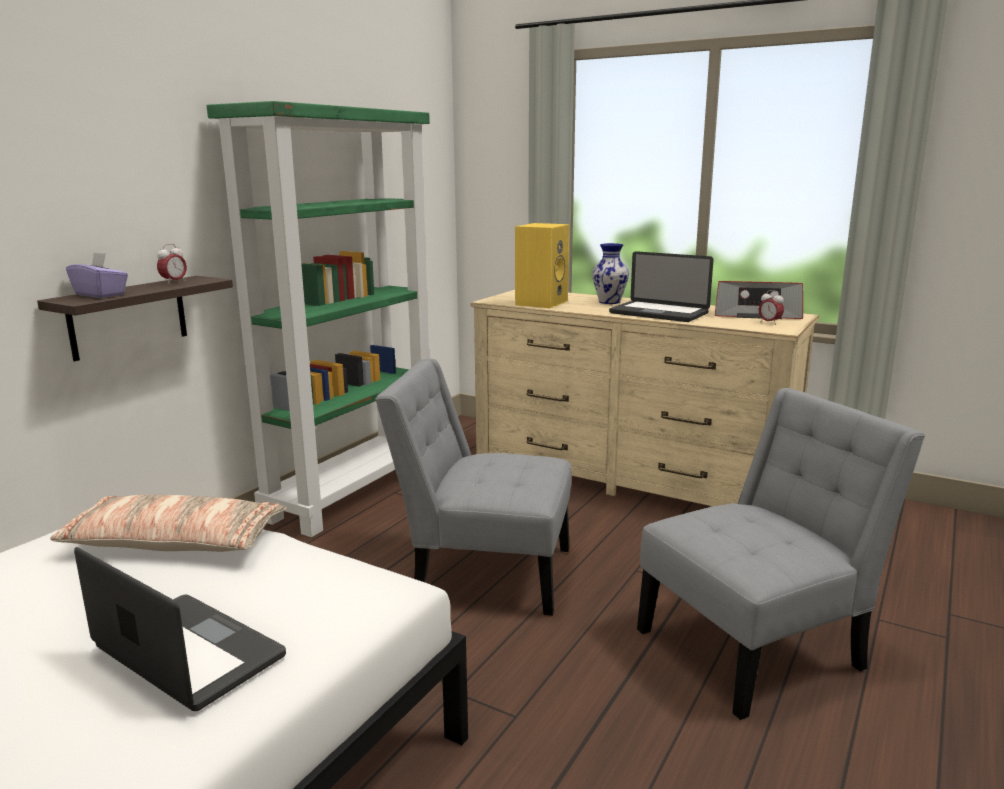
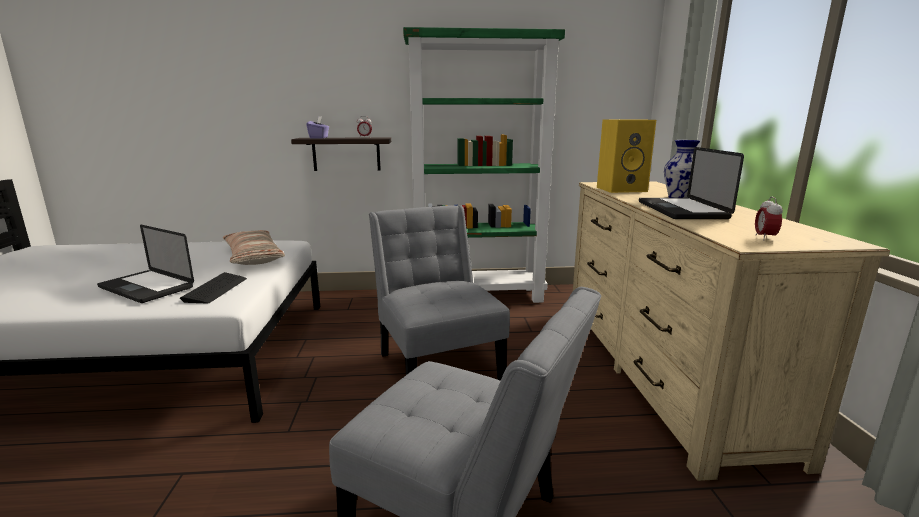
camera: 55 degrees right, 0 degrees up
laptop [74,547,286,711] -> laptop turned 120 degrees clockwise [97,225,194,303]
radio [715,281,803,319] -> none
none -> keyboard [180,272,247,304]

